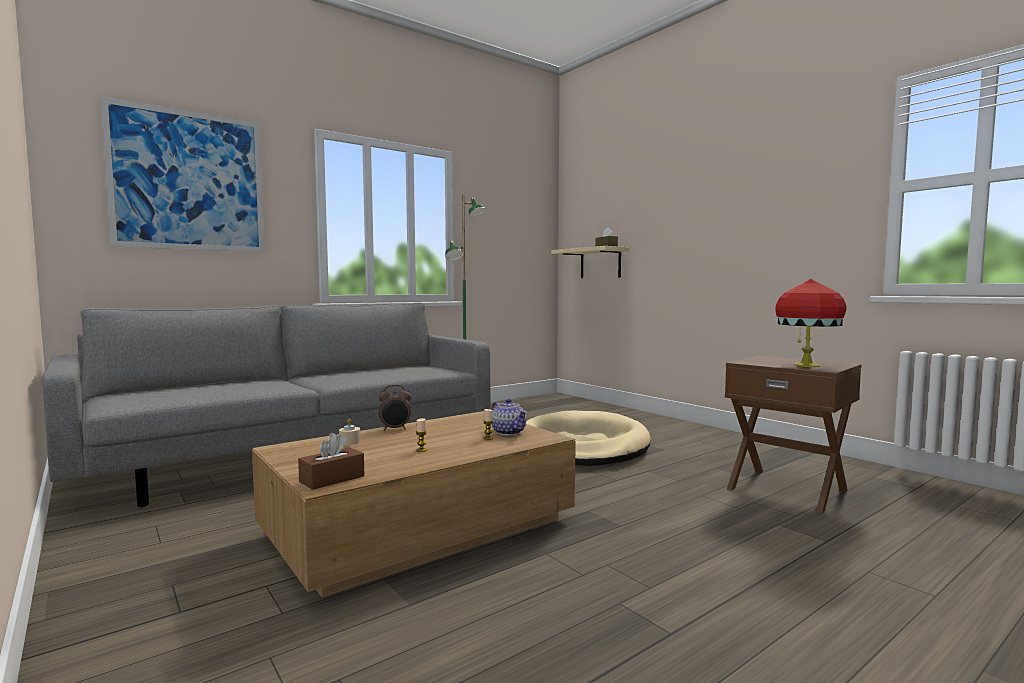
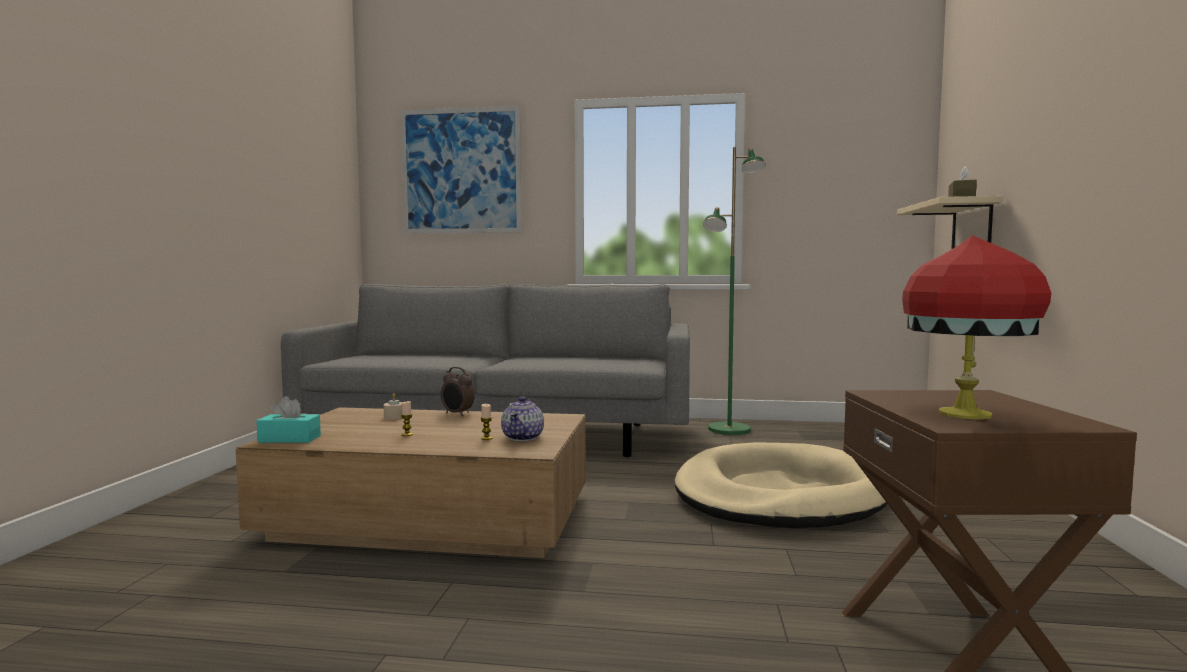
camera: 45 degrees right, 0 degrees up
brown tissue box [298,433,365,490] -> turquoise tissue box [256,396,321,443]

